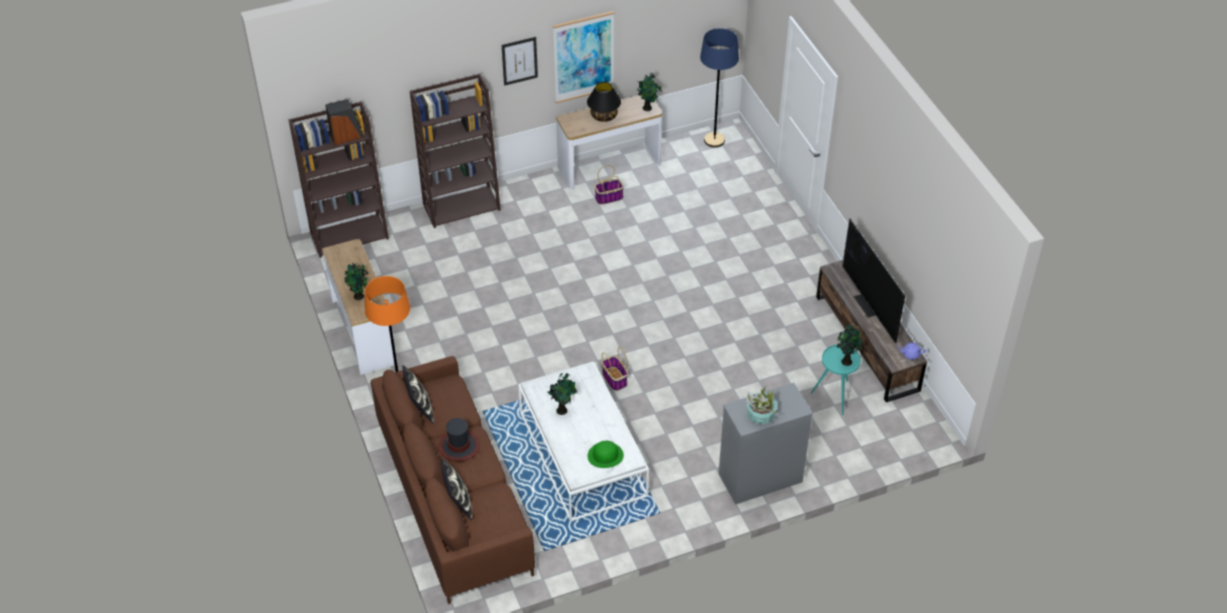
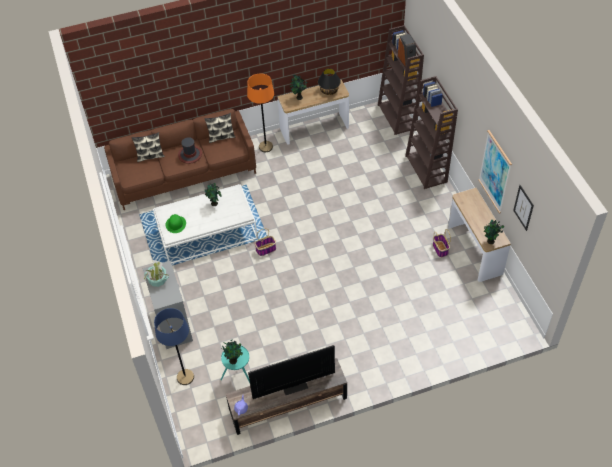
camera: 95 degrees right, 5 degrees up
picture [502,37,538,86] -> picture moved to [513,185,534,231]
black table lamp [587,82,621,122] -> black table lamp moved to [318,68,341,95]
blue floor lamp [700,28,739,148] -> blue floor lamp moved to [154,308,194,385]

